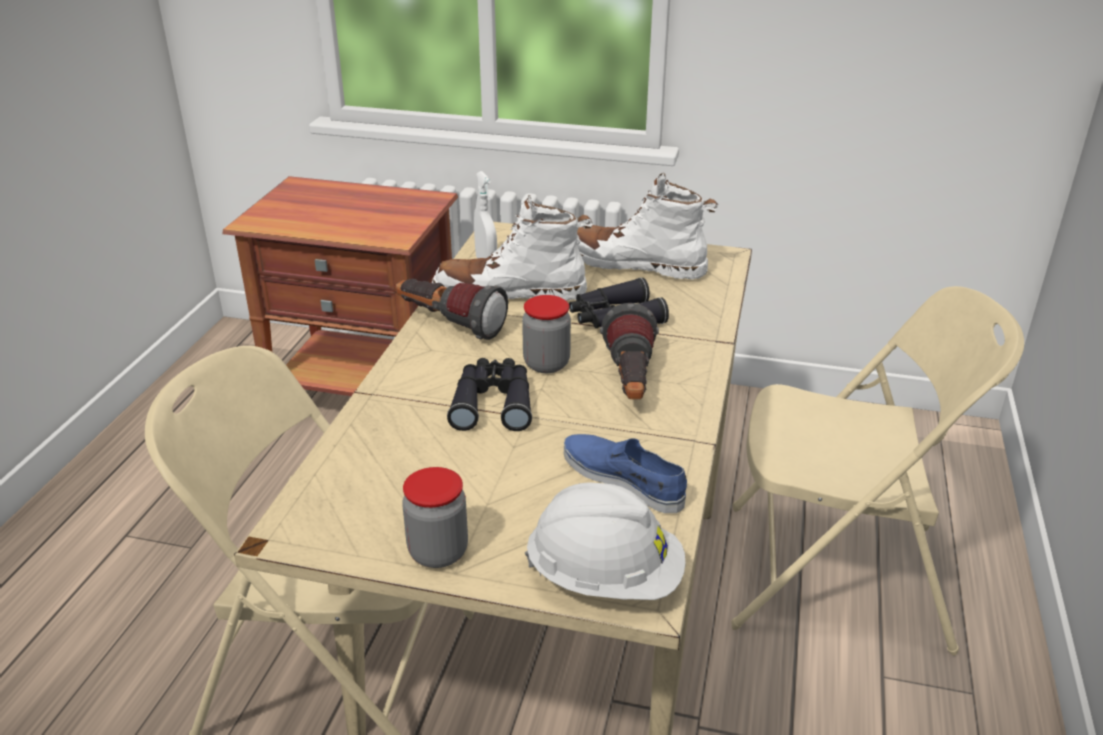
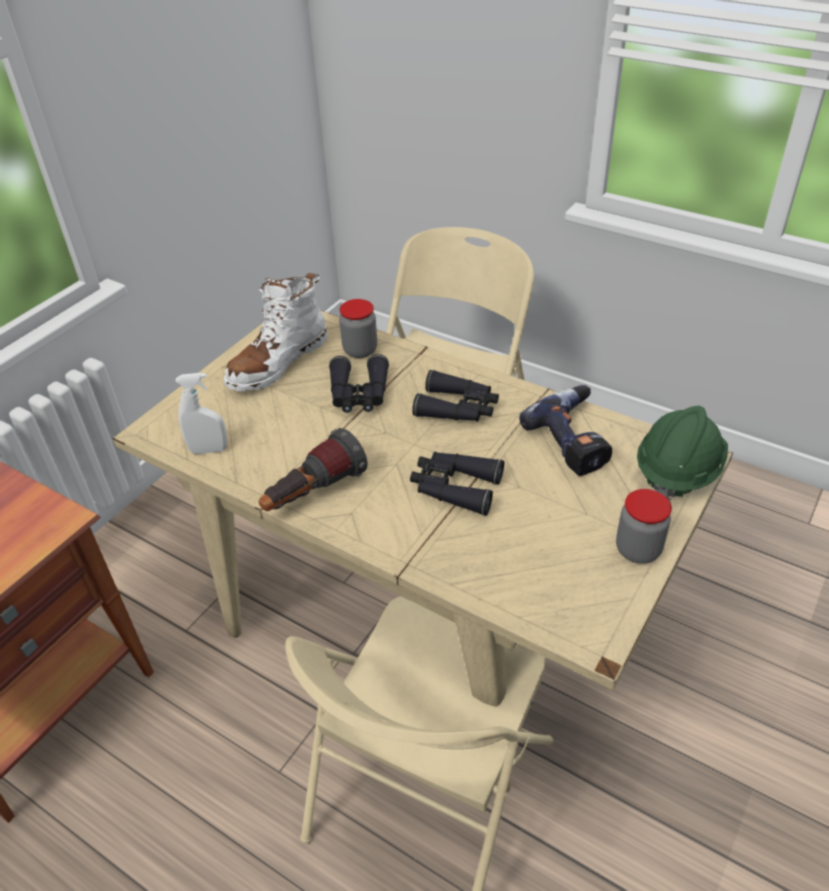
camera: 70 degrees left, 10 degrees up
white boot [432,195,593,300] -> none
jar [522,295,571,373] -> jar moved to [339,299,377,358]
white hard hat [525,482,686,600] -> green hard hat [637,406,728,501]
blue shoe [564,434,687,513] -> power drill [519,385,612,476]
flashlight [600,303,659,399] -> black binoculars [412,370,499,422]

